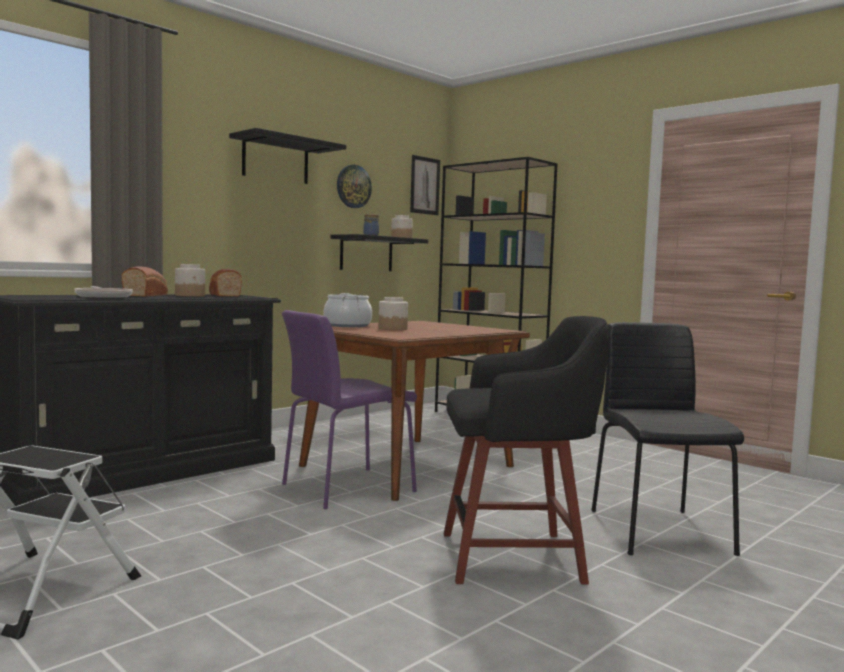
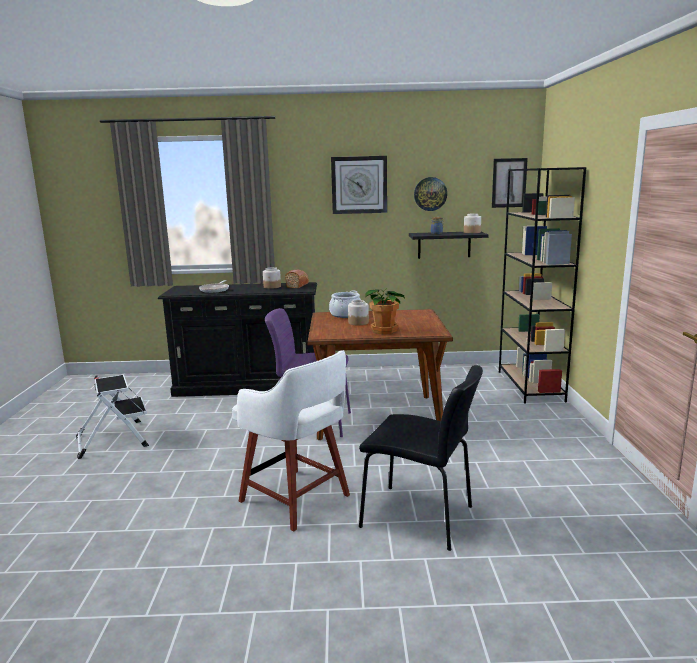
camera: 45 degrees right, 10 degrees up
bread [121,266,168,297] -> none
black shelf [229,128,346,184] -> wall clock [331,156,387,214]
black stool [444,316,609,585] -> white stool [232,350,350,532]
black chair [591,322,744,556] -> black chair turned 75 degrees clockwise [359,365,483,551]
none -> potted plant [365,288,405,334]

